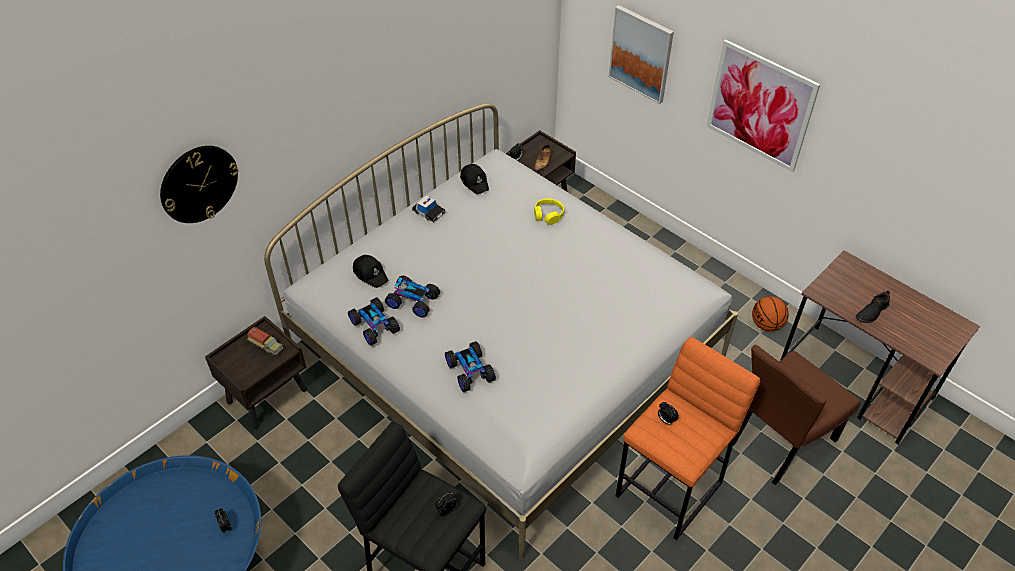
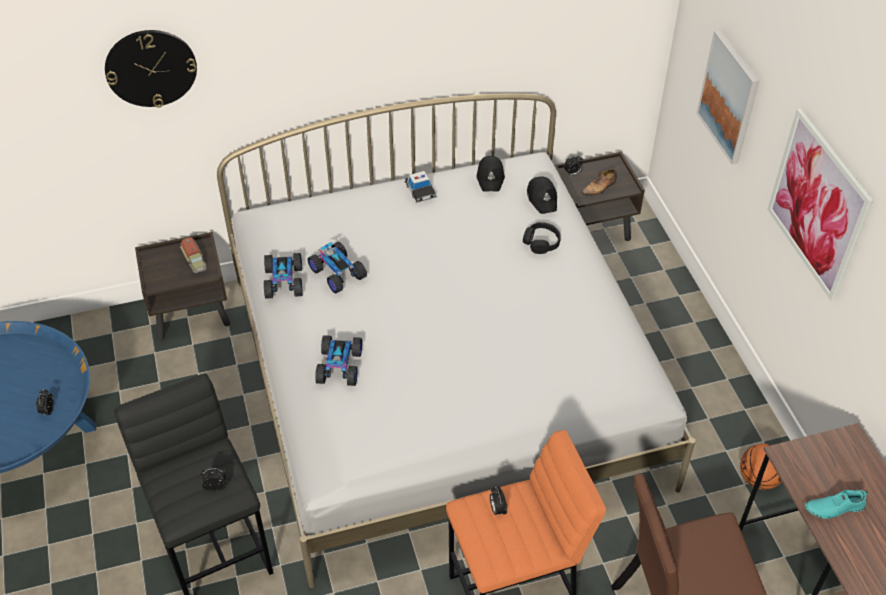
camera: 30 degrees right, 0 degrees up
black cap [353,255,388,288] -> black cap moved to [527,177,557,214]
yellow headphones [534,198,564,225] -> black headphones [523,222,561,254]
black shoe [856,290,890,323] -> turquoise shoe [805,490,868,519]

